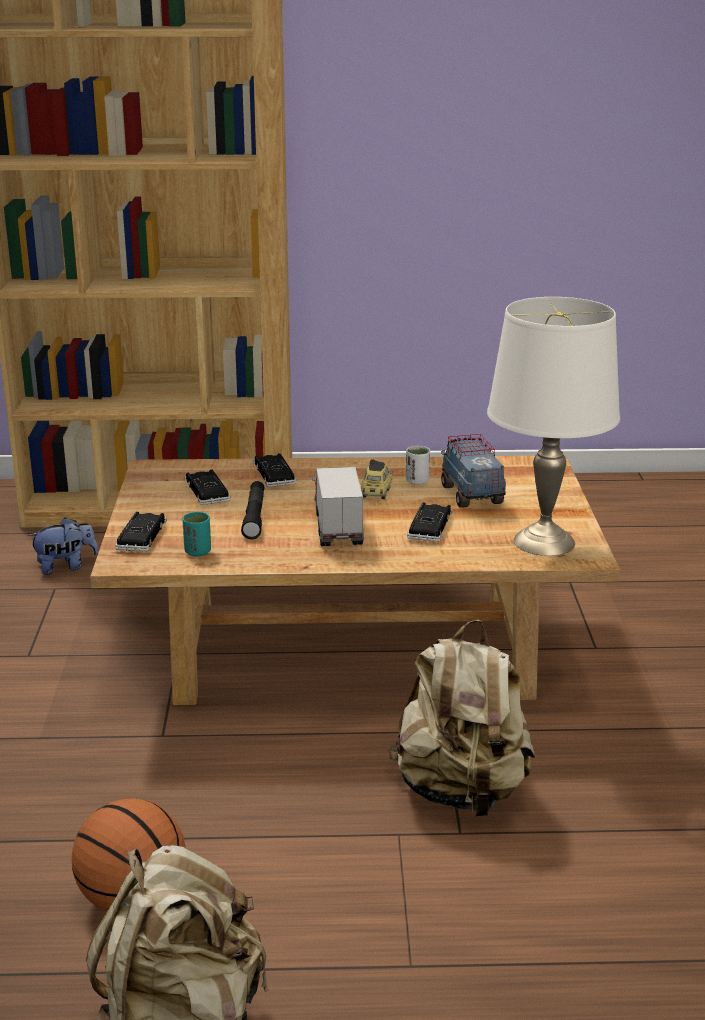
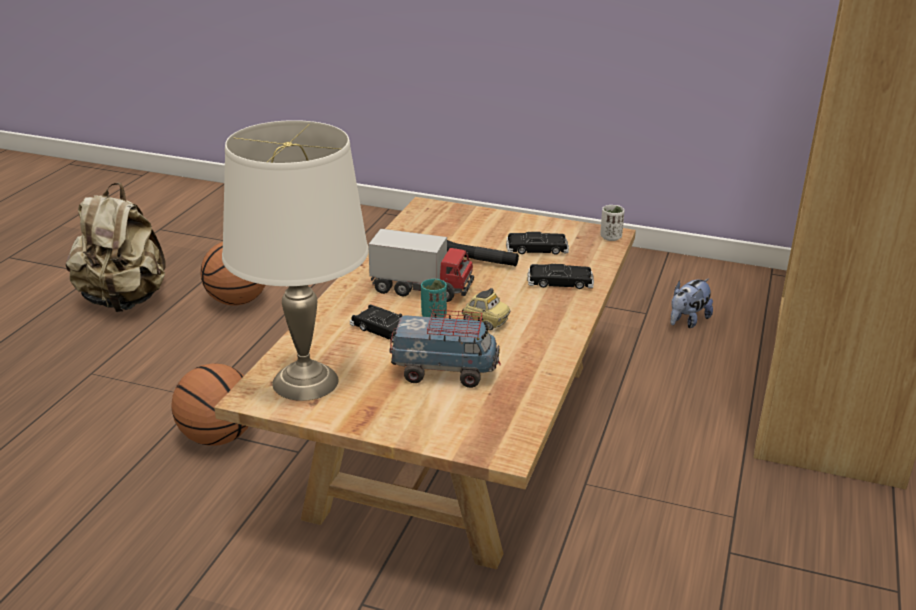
camera: 110 degrees right, 5 degrees up
plush toy [28,518,98,575] -> plush toy turned 45 degrees clockwise [671,279,713,328]
black toy car [115,512,167,552] -> none
turquoise cup [182,512,211,557] -> turquoise cup moved to [421,279,447,318]
beige backpack [388,620,535,817] -> basketball [171,363,249,446]
white cup [406,446,430,485] -> white cup moved to [600,205,625,241]

